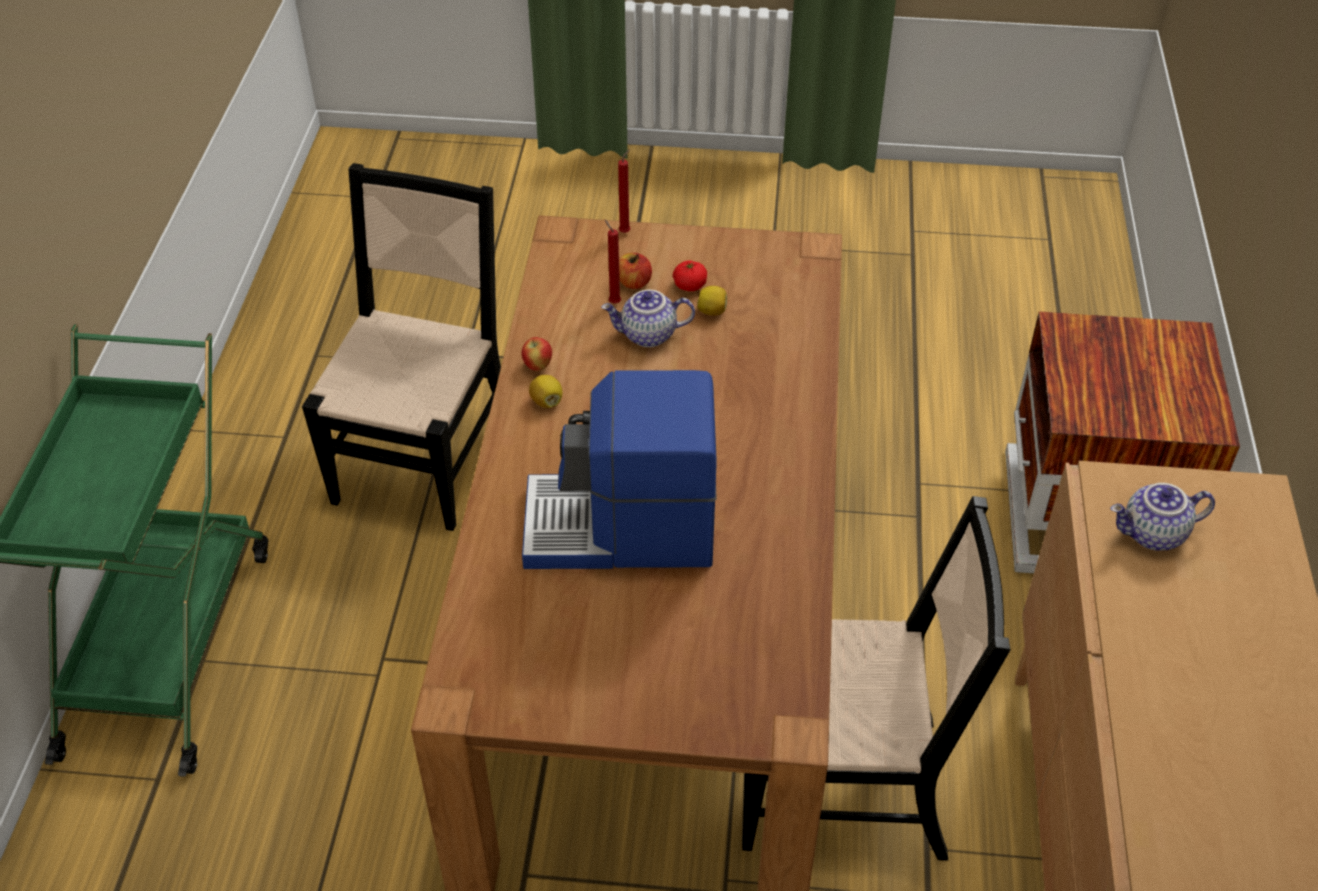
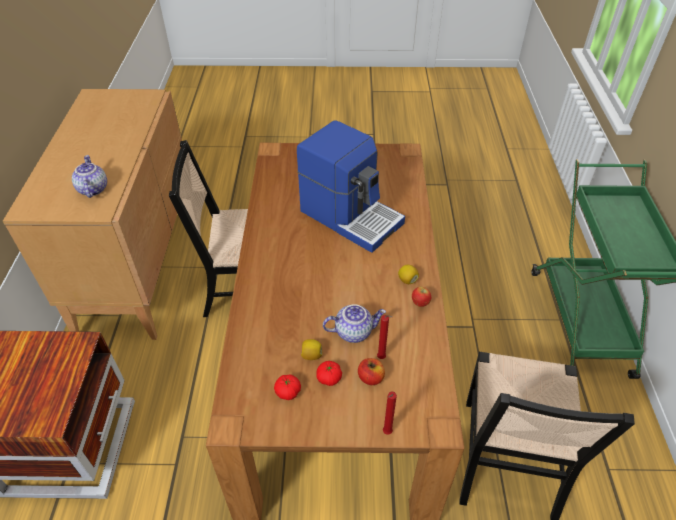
camera: 175 degrees right, 0 degrees up
coffee machine [522,370,717,569] -> coffee machine turned 45 degrees clockwise [297,120,405,253]
teapot [1111,483,1215,551] -> teapot turned 90 degrees counterclockwise [72,155,107,198]
none -> tomato [274,374,301,400]

